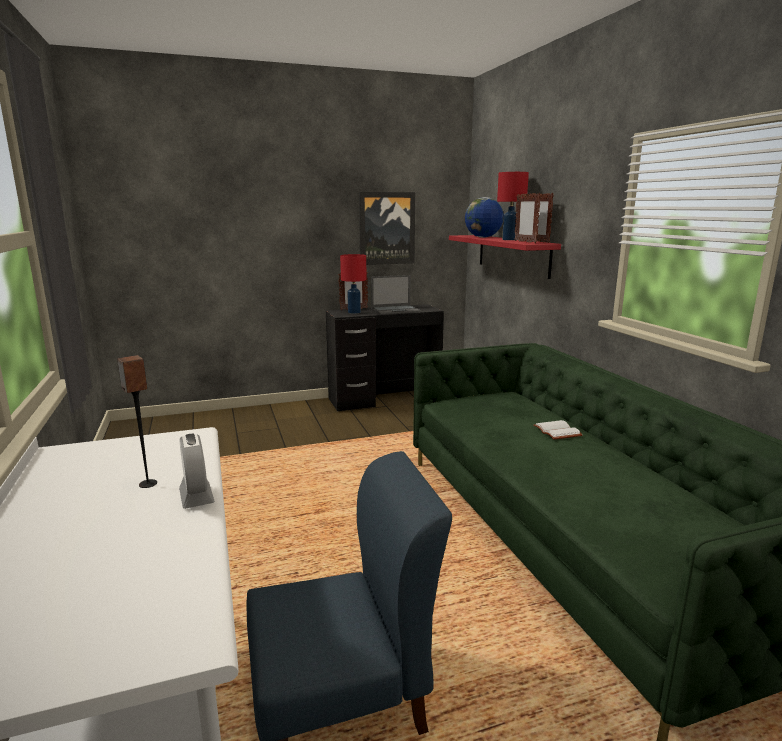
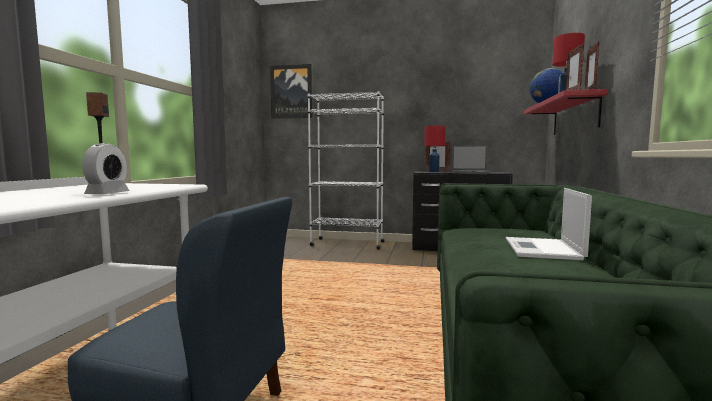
camera: 30 degrees right, 10 degrees down
picture [359,192,415,265] -> picture moved to [270,64,312,119]
white book [533,420,582,440] -> laptop [506,188,592,260]
none -> white bookcase [308,91,385,250]

